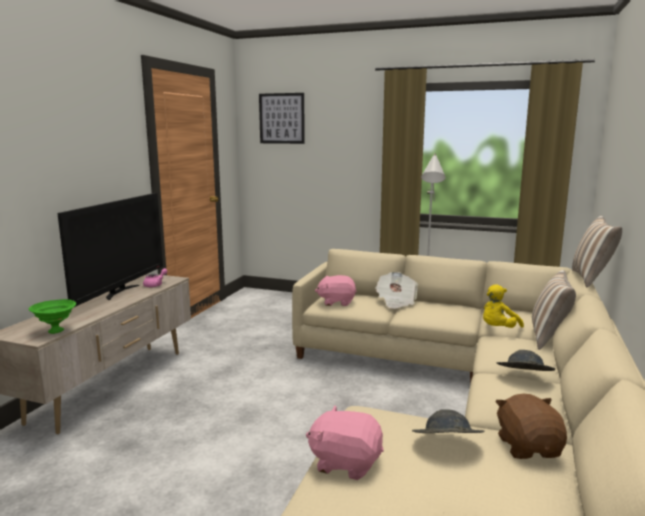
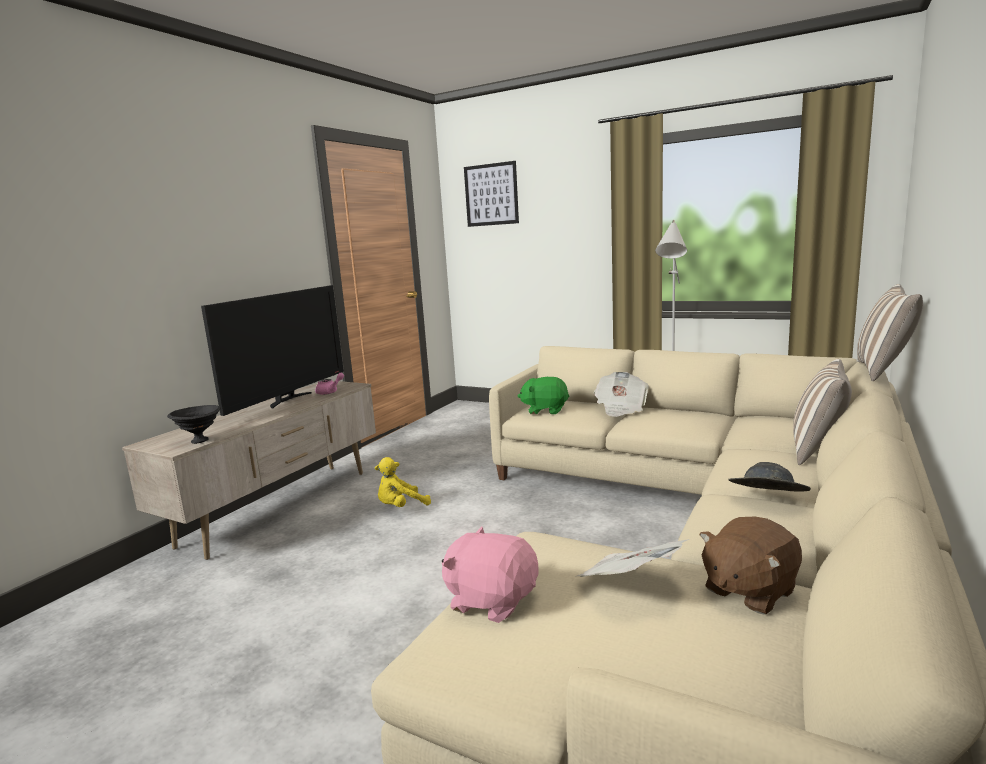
camera: 10 degrees right, 0 degrees up
green bowl [29,299,76,334] -> black bowl [167,405,221,444]
pink plush toy [315,275,357,306] -> green plush toy [518,377,569,414]
grey hat [412,409,485,433] -> newspaper [575,539,690,577]
yellow plush toy [483,284,524,328] -> yellow plush toy moved to [375,457,431,507]
brown plush toy [495,394,567,459] -> brown plush toy turned 135 degrees counterclockwise [699,517,802,615]

